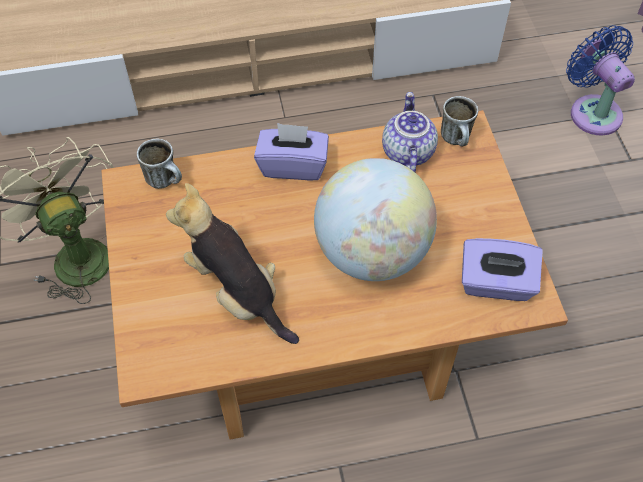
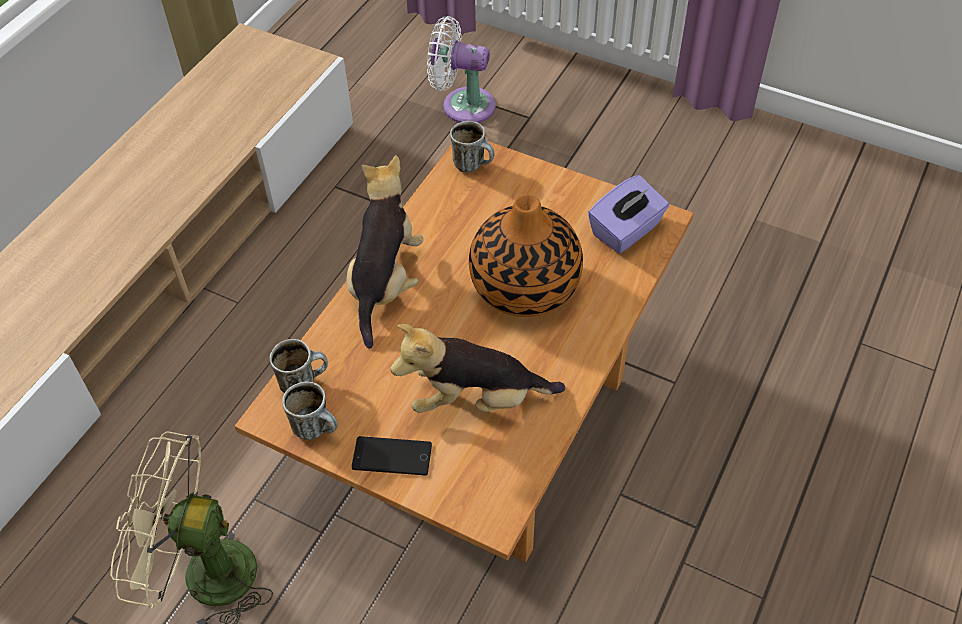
camera: 50 degrees left, 5 degrees down
purple tissue box [254,123,329,180] -> plush toy [347,155,423,349]
globe [314,158,437,281] -> vase [469,194,583,317]
teapot [382,92,438,172] -> none
blue fan [566,25,635,135] -> white fan [427,16,495,123]
none -> mug [282,382,338,440]
none -> phone [352,436,432,476]

